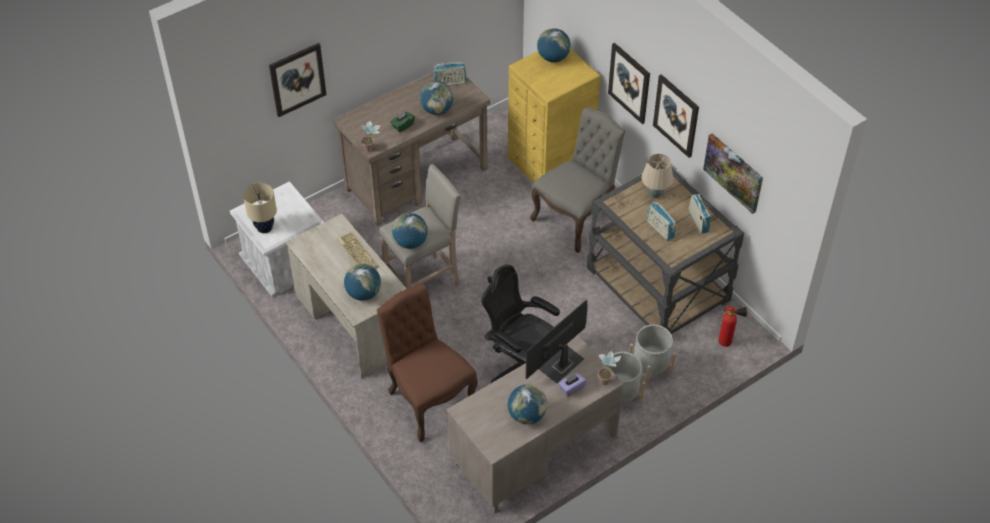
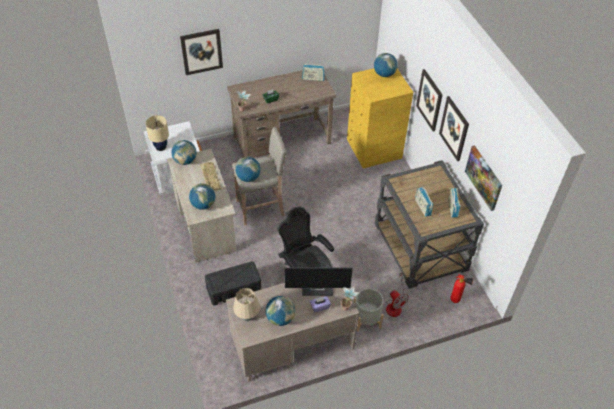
camera: 15 degrees right, 0 degrees up
brown chair [377,284,478,442] -> black storage box [205,261,261,306]
globe [420,81,453,115] -> globe moved to [171,140,196,165]
monitor [526,299,587,383] -> monitor turned 150 degrees counterclockwise [285,267,353,296]
grey chair [530,107,625,253] -> none
grey planter [629,325,676,387] -> fan [386,272,409,317]
beige table lamp [641,153,673,198] -> beige table lamp moved to [233,288,260,321]

